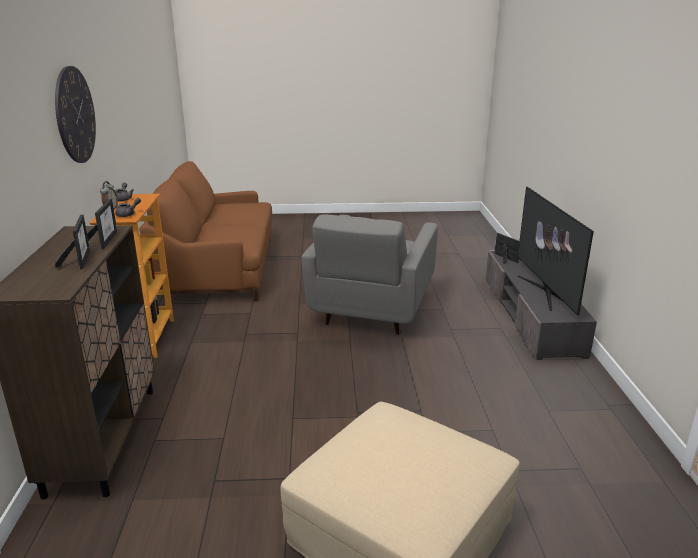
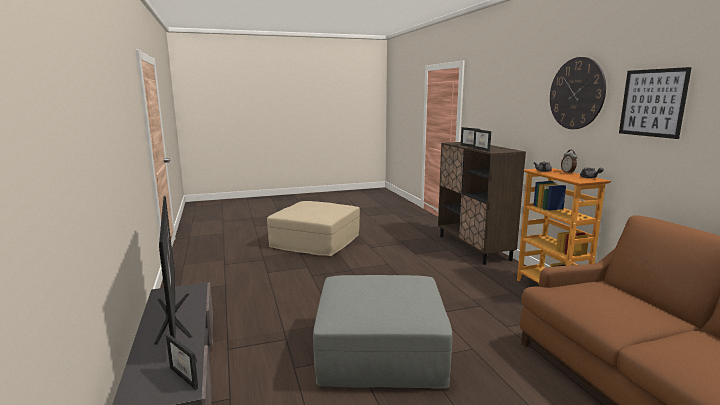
camera: 165 degrees right, 10 degrees down
grey armchair [301,215,438,335] -> grey ottoman [313,275,453,388]
none -> picture [619,67,692,139]

